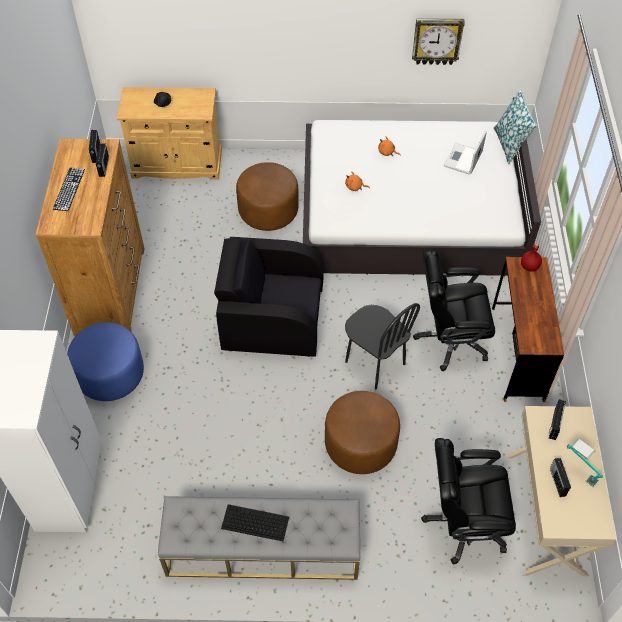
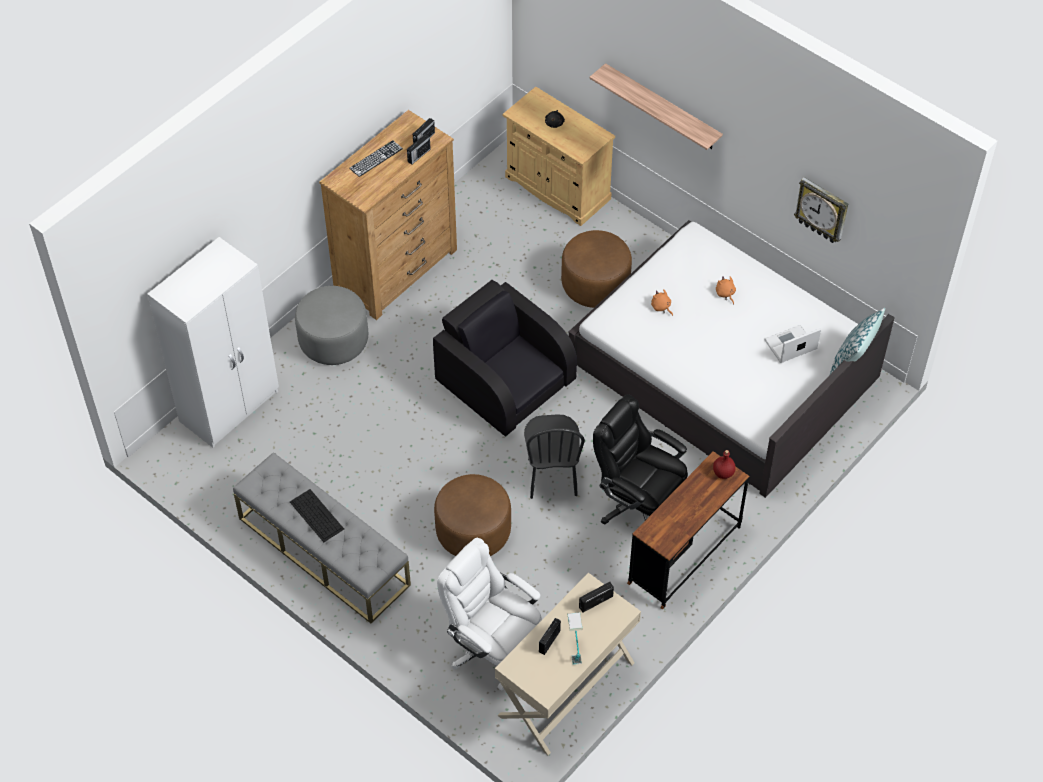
camera: 40 degrees right, 0 degrees up
blue ottoman [67,322,144,401] -> grey ottoman [295,286,368,365]
black office chair [421,438,516,564] -> white office chair [437,538,542,691]
none -> shelf [589,63,723,150]

